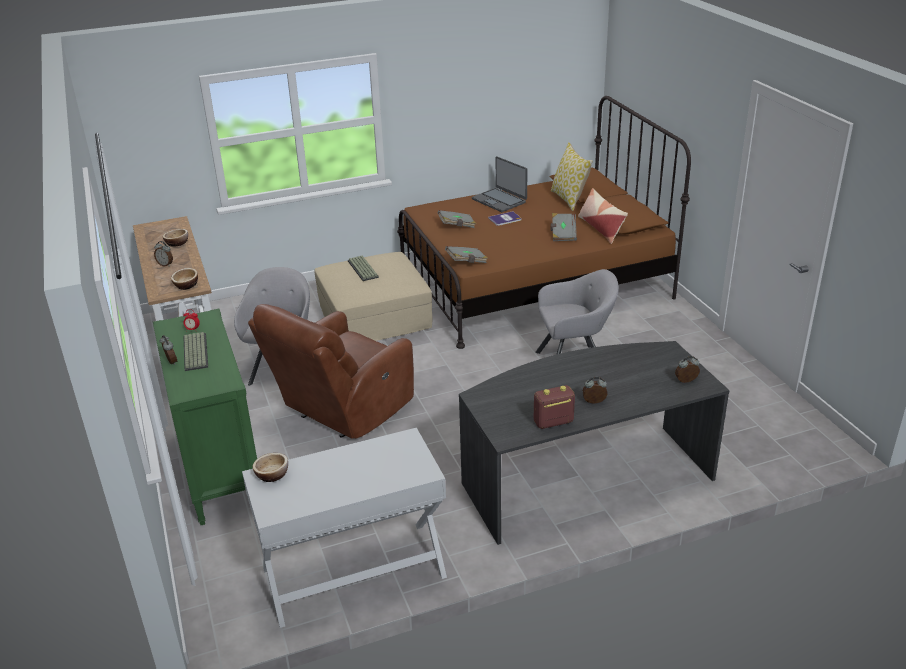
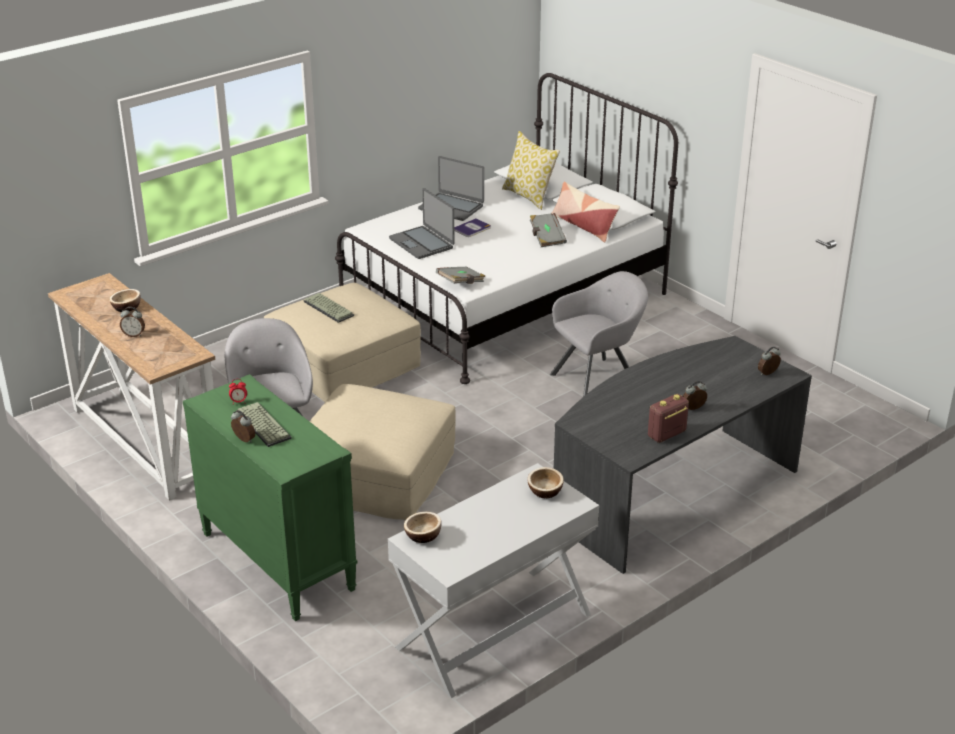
camera: 20 degrees left, 0 degrees up
bowl [171,268,198,290] -> bowl moved to [527,467,564,498]
brown armchair [248,304,414,439] -> beige ottoman [310,384,456,520]
brown bed [397,96,691,349] -> white bed [335,73,678,384]
grey book [438,210,476,228] -> laptop [389,188,455,259]

